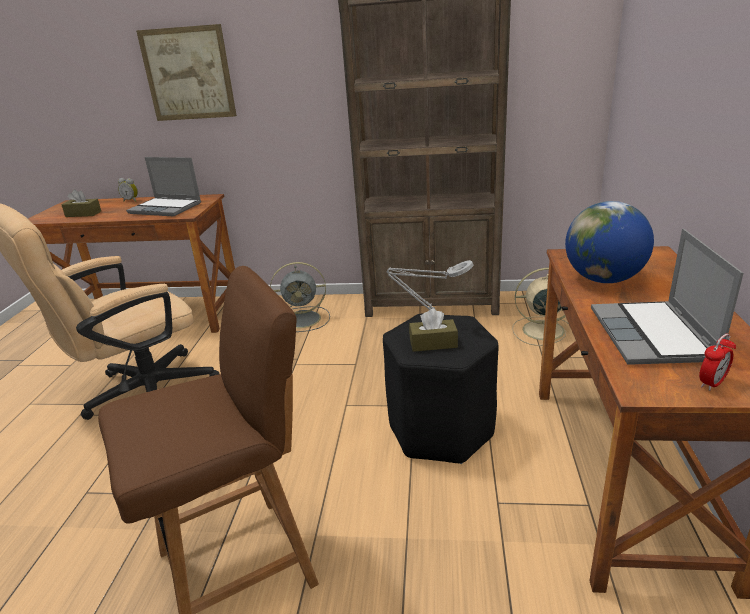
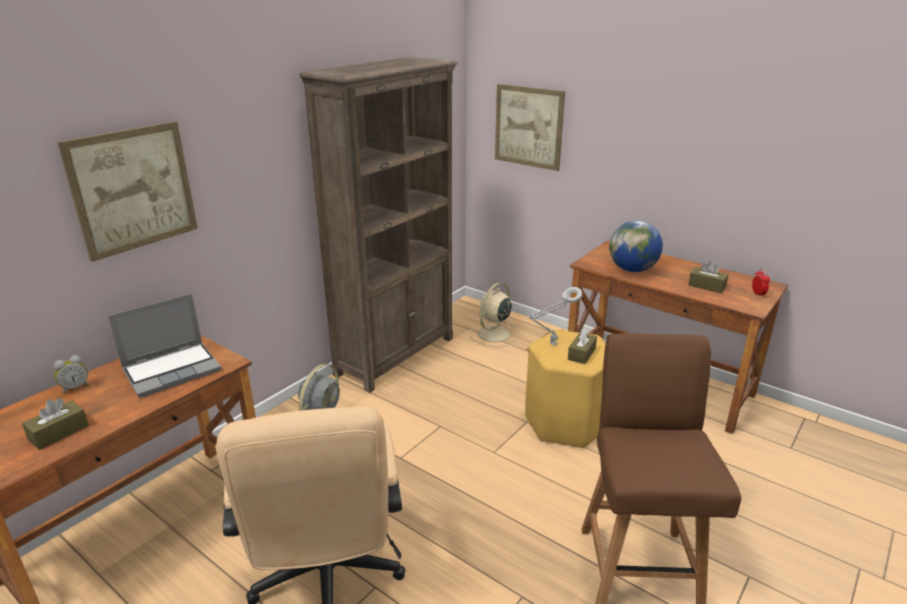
camera: 60 degrees left, 0 degrees up
black stool [383,314,499,464] -> yellow stool [525,330,606,448]
laptop [591,229,743,365] -> brown tissue box [688,261,728,293]
none -> picture [495,84,565,171]

